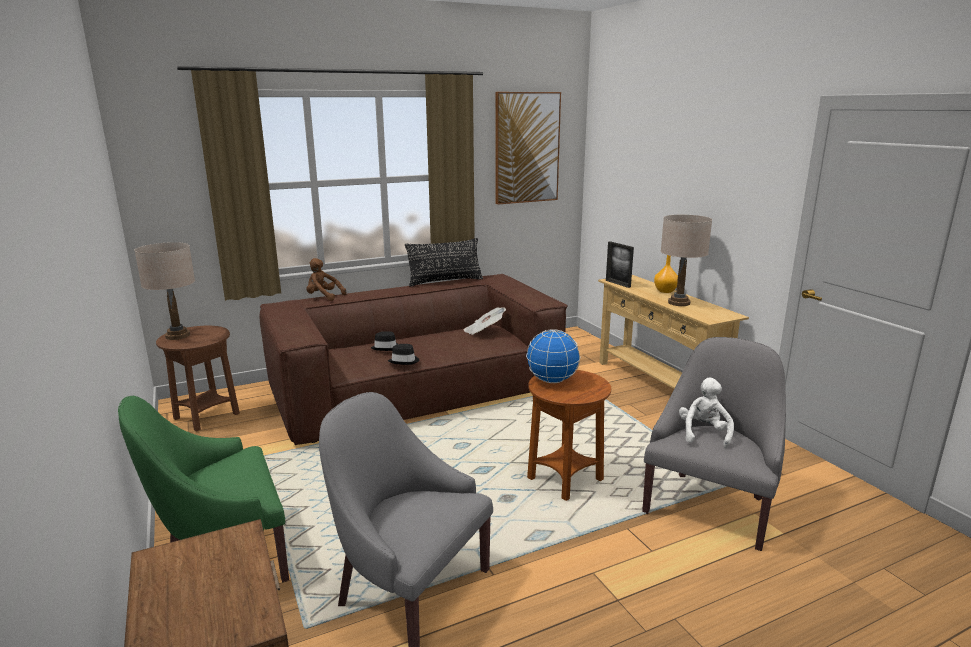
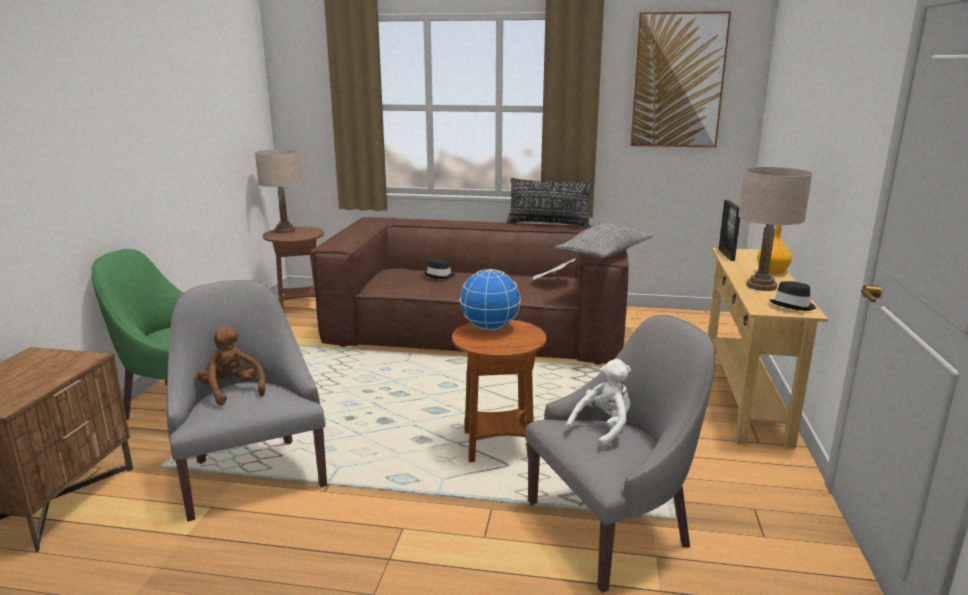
camera: 35 degrees right, 0 degrees up
brown plush toy [306,258,346,301] -> brown plush toy moved to [197,326,265,406]
black hat [388,344,419,365] -> black hat moved to [770,281,816,311]
none -> grey pillow [556,224,653,258]

